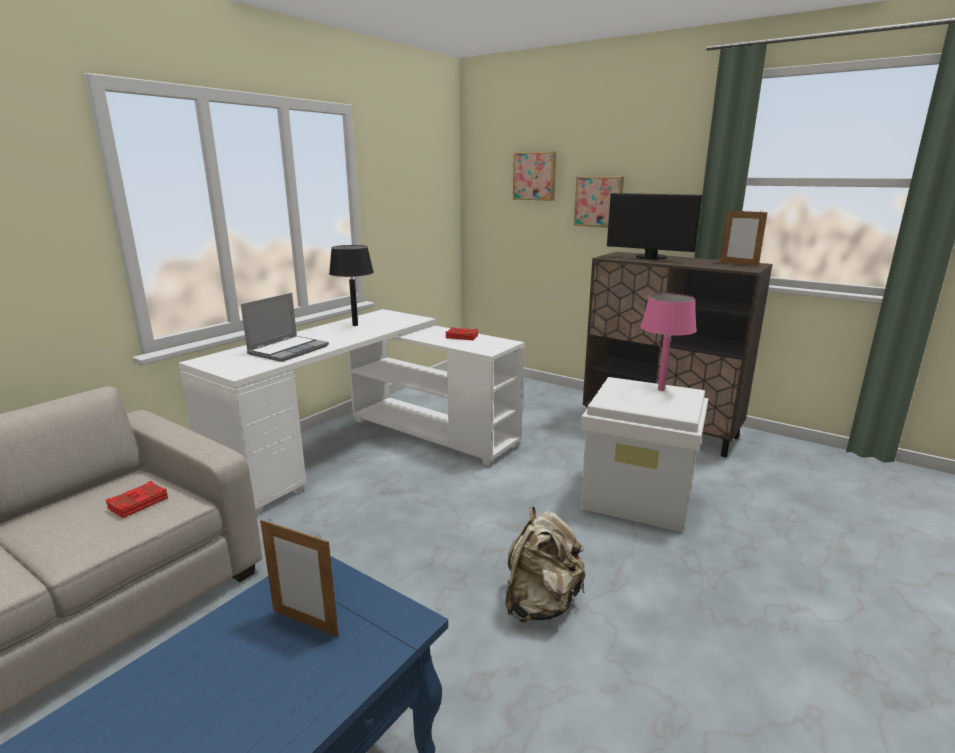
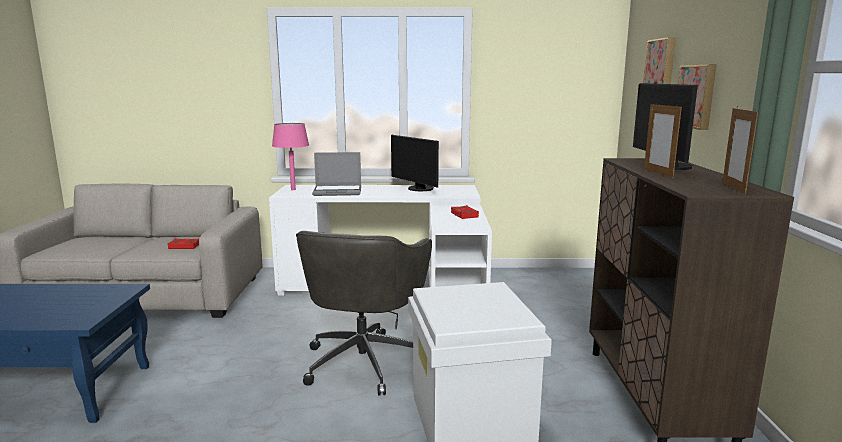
camera: 55 degrees right, 5 degrees down
picture frame [260,519,339,637] -> picture frame moved to [644,102,682,178]
black table lamp [329,245,374,326] -> monitor [391,135,439,191]
beige backpack [505,506,585,622] -> none
pink table lamp [641,293,697,391] -> pink table lamp moved to [272,123,309,190]
none -> grey office chair [296,231,432,396]

